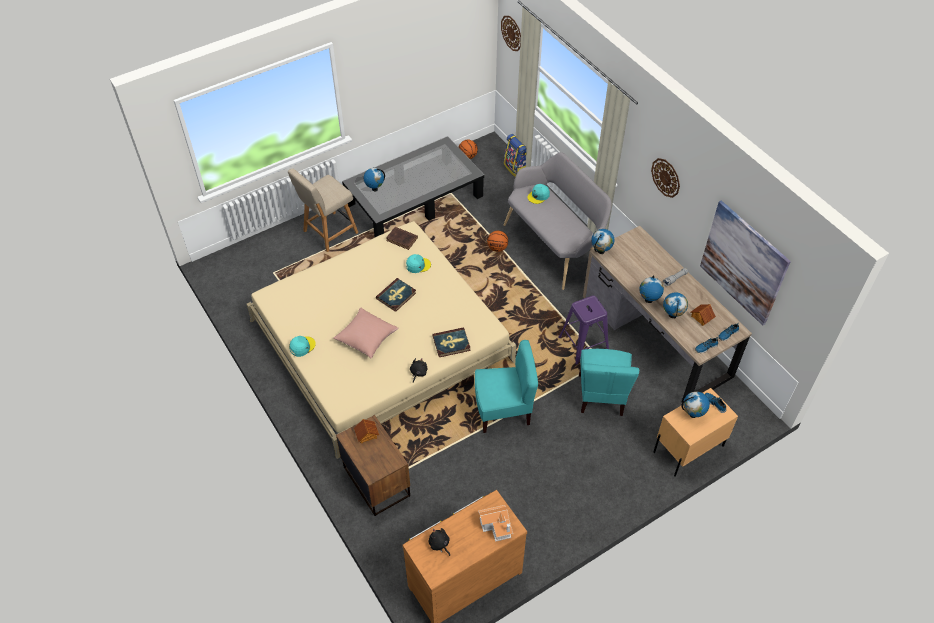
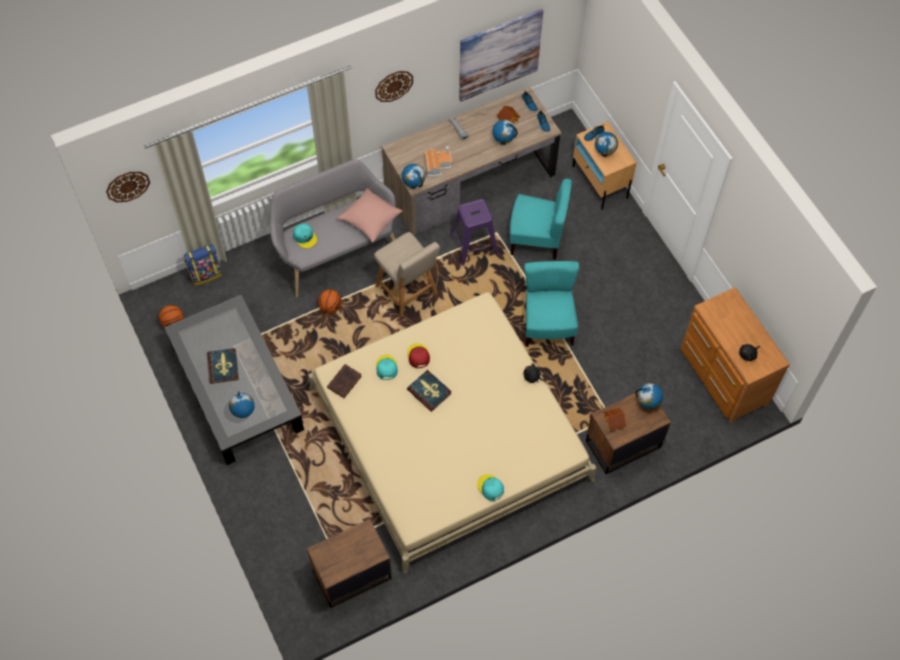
camera: 85 degrees left, 10 degrees up
beige chair [288,168,358,252] -> beige chair moved to [374,232,440,317]
pink pillow [333,307,399,358] -> pink pillow moved to [337,188,403,242]
book [432,327,471,357] -> book moved to [207,348,239,384]
toy house [478,505,513,542] -> toy house moved to [425,146,452,177]
globe [639,276,664,303] -> globe moved to [635,383,663,409]
none -> brown nightstand [307,519,391,608]
none -> red cap [407,343,430,368]

